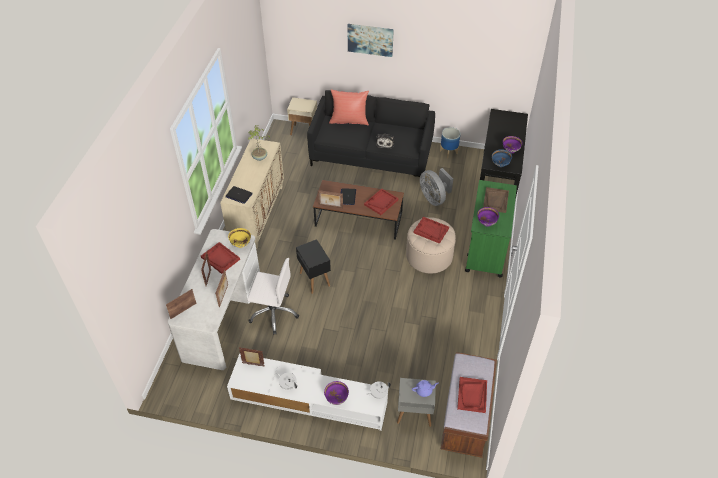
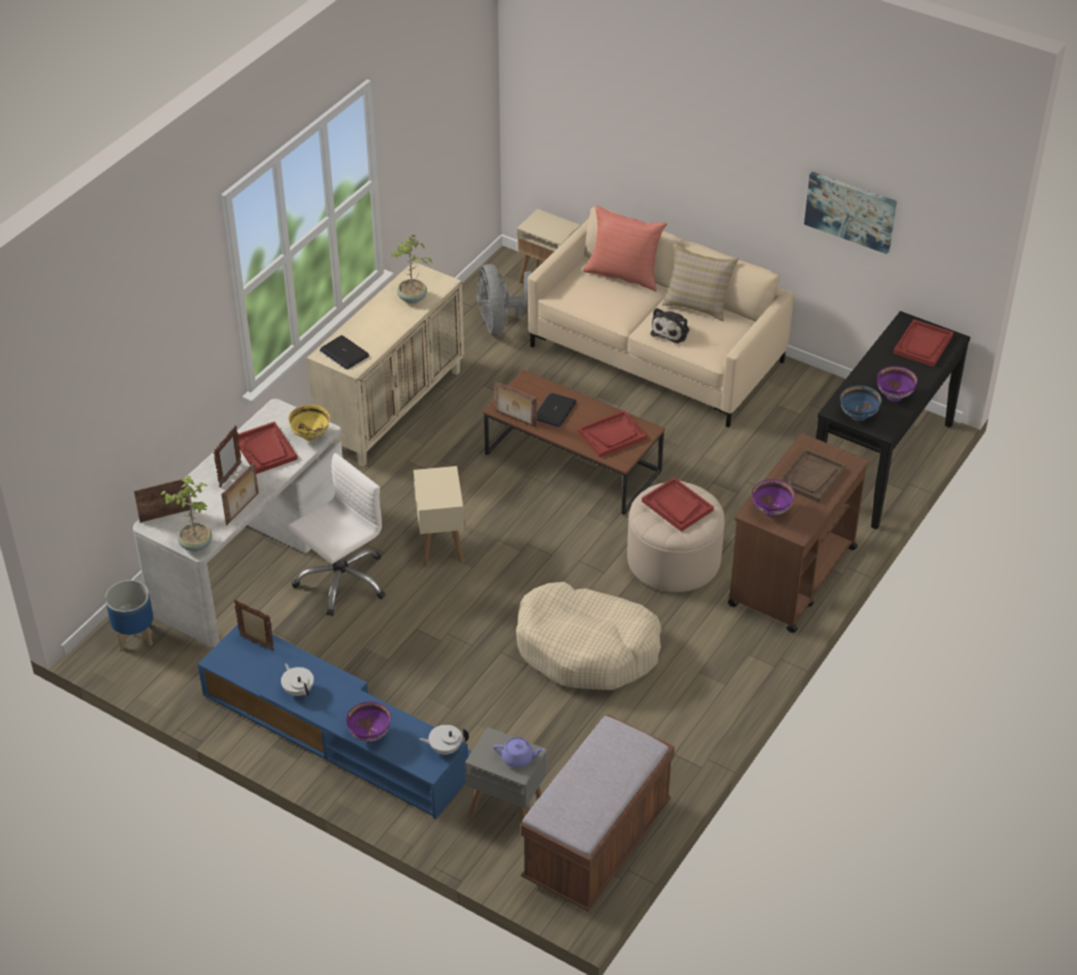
camera: 20 degrees right, 5 degrees down
white tv stand [227,353,388,431] -> blue tv stand [198,623,472,819]
white office chair [247,258,299,335] -> white office chair turned 75 degrees counterclockwise [288,453,386,616]
black side table [296,239,331,294] -> beige side table [413,466,465,567]
black sofa [307,90,435,177] -> beige sofa [528,207,794,428]
picture [347,24,394,57] -> picture moved to [804,172,897,254]
grey fan [420,168,453,206] -> grey fan moved to [477,264,531,334]
planter [440,127,460,159] -> planter moved to [105,580,153,650]
red tray [457,377,487,413] -> red tray moved to [893,319,953,367]
green cart [465,180,517,278] -> brown cart [728,433,869,633]
none -> potted plant [160,476,212,552]
none -> beige dog bed [516,582,662,690]
none -> beige pillow [662,244,739,321]

